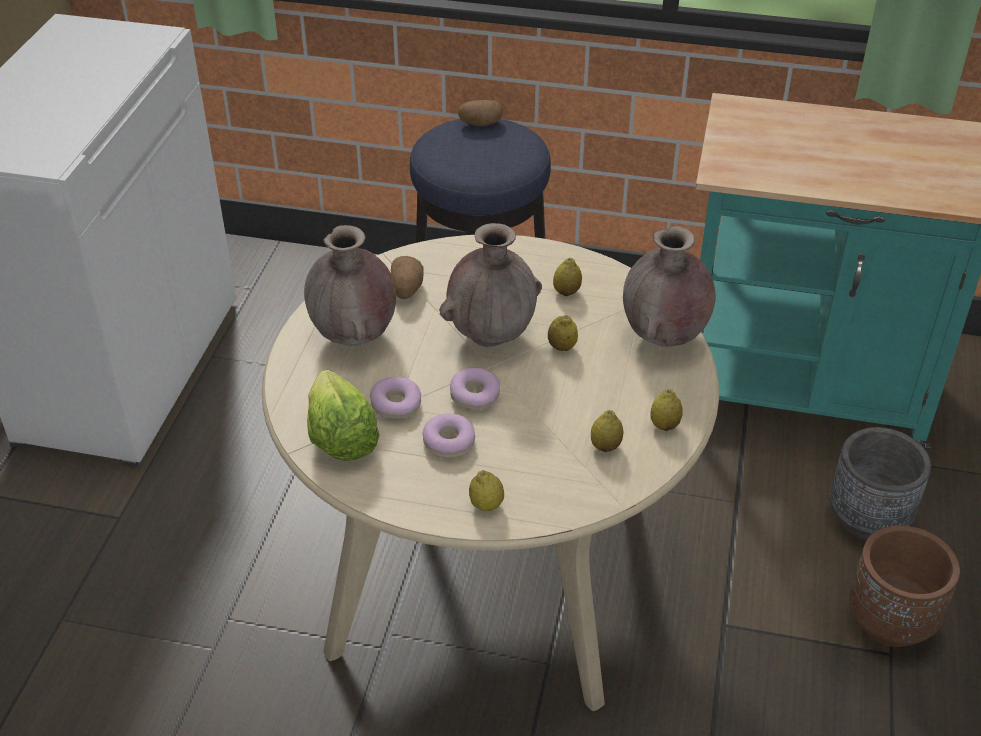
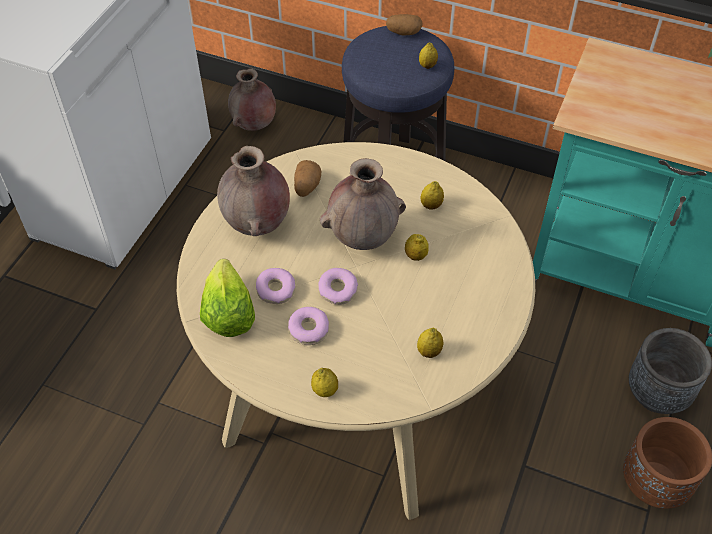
camera: 10 degrees right, 10 degrees up
brown vase [623,226,716,347] -> brown vase moved to [228,68,276,131]
lemon [650,389,683,431] -> lemon moved to [419,43,438,69]

